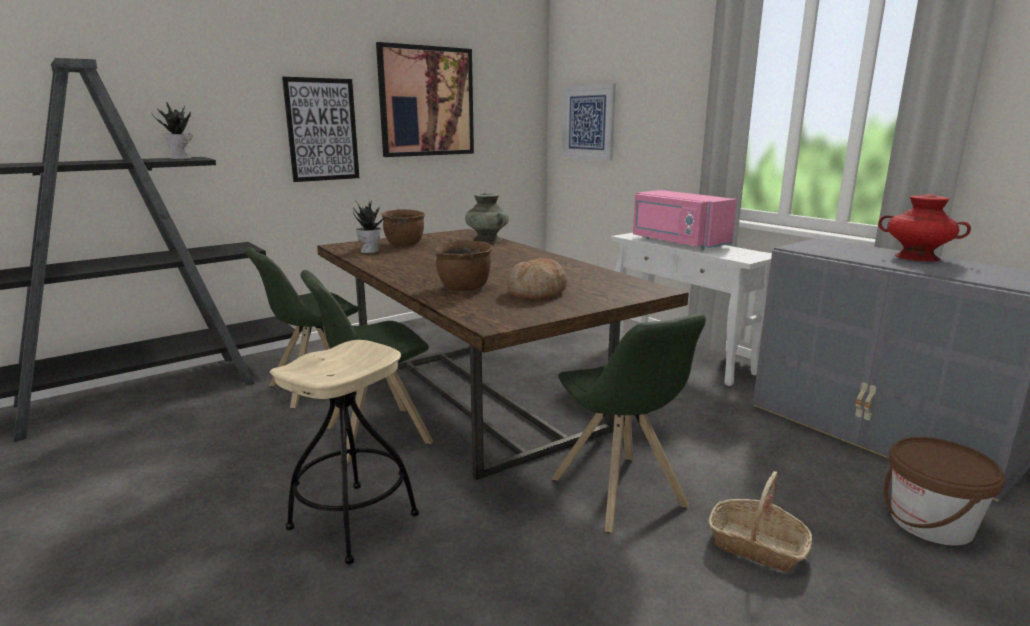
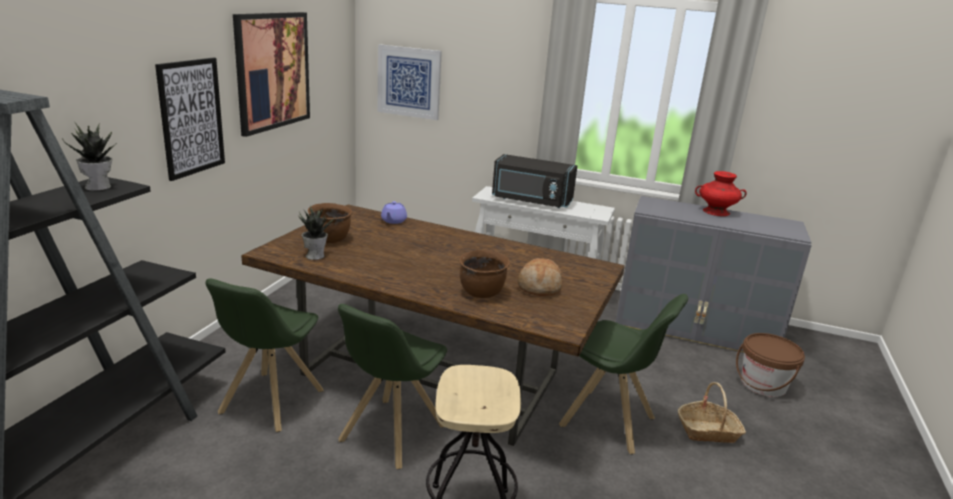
camera: 35 degrees left, 5 degrees up
turquoise vase [465,192,509,243] -> purple teapot [381,201,407,224]
pink microwave [633,190,737,250] -> black microwave [492,154,577,208]

